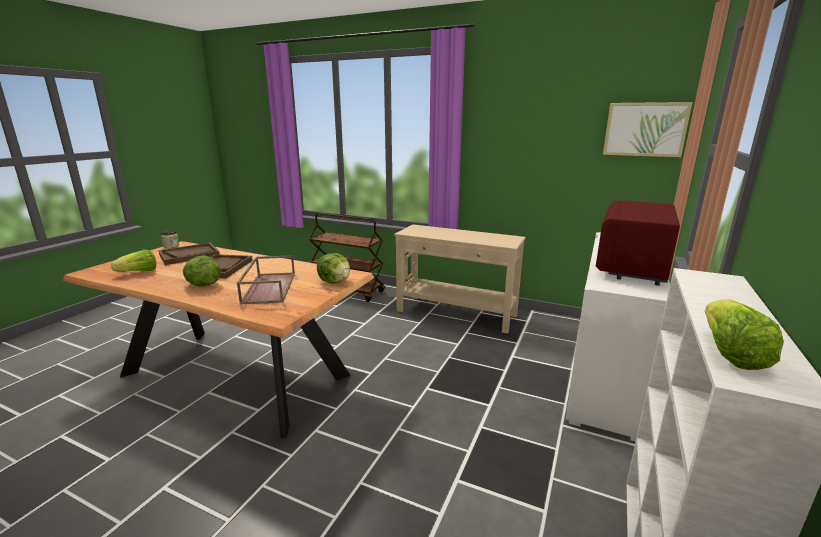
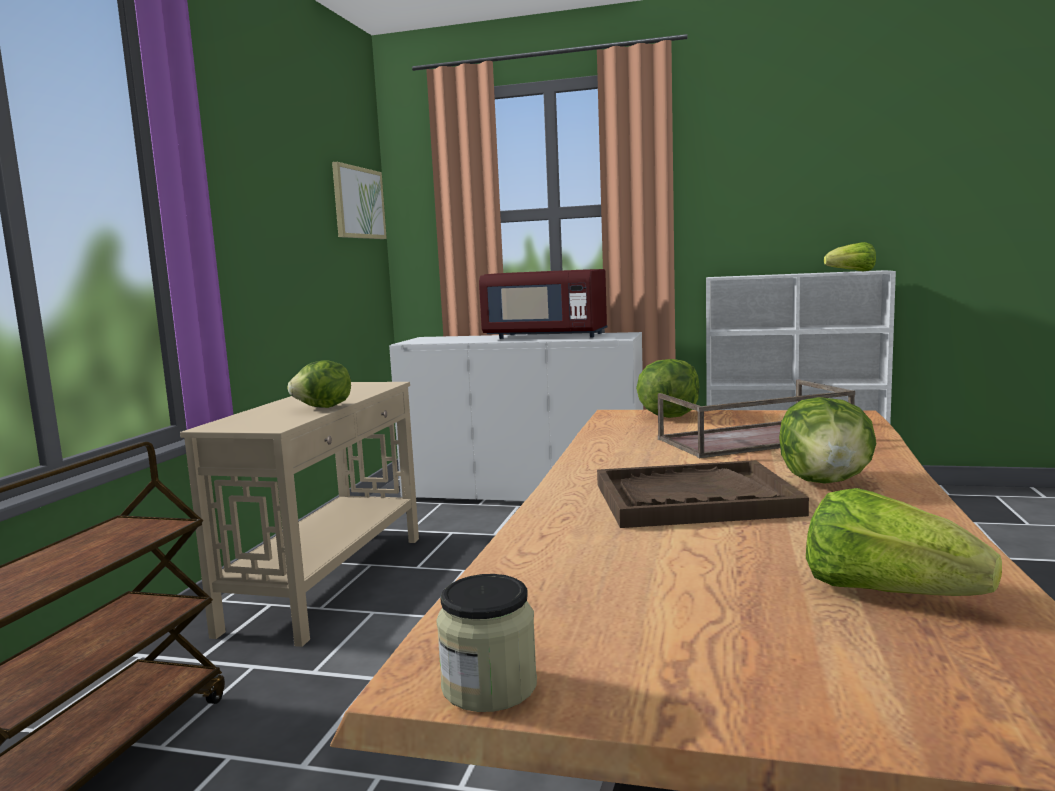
camera: 100 degrees left, 10 degrees down
brown tray [159,243,220,265] -> none
none -> lettuce [287,360,351,408]

